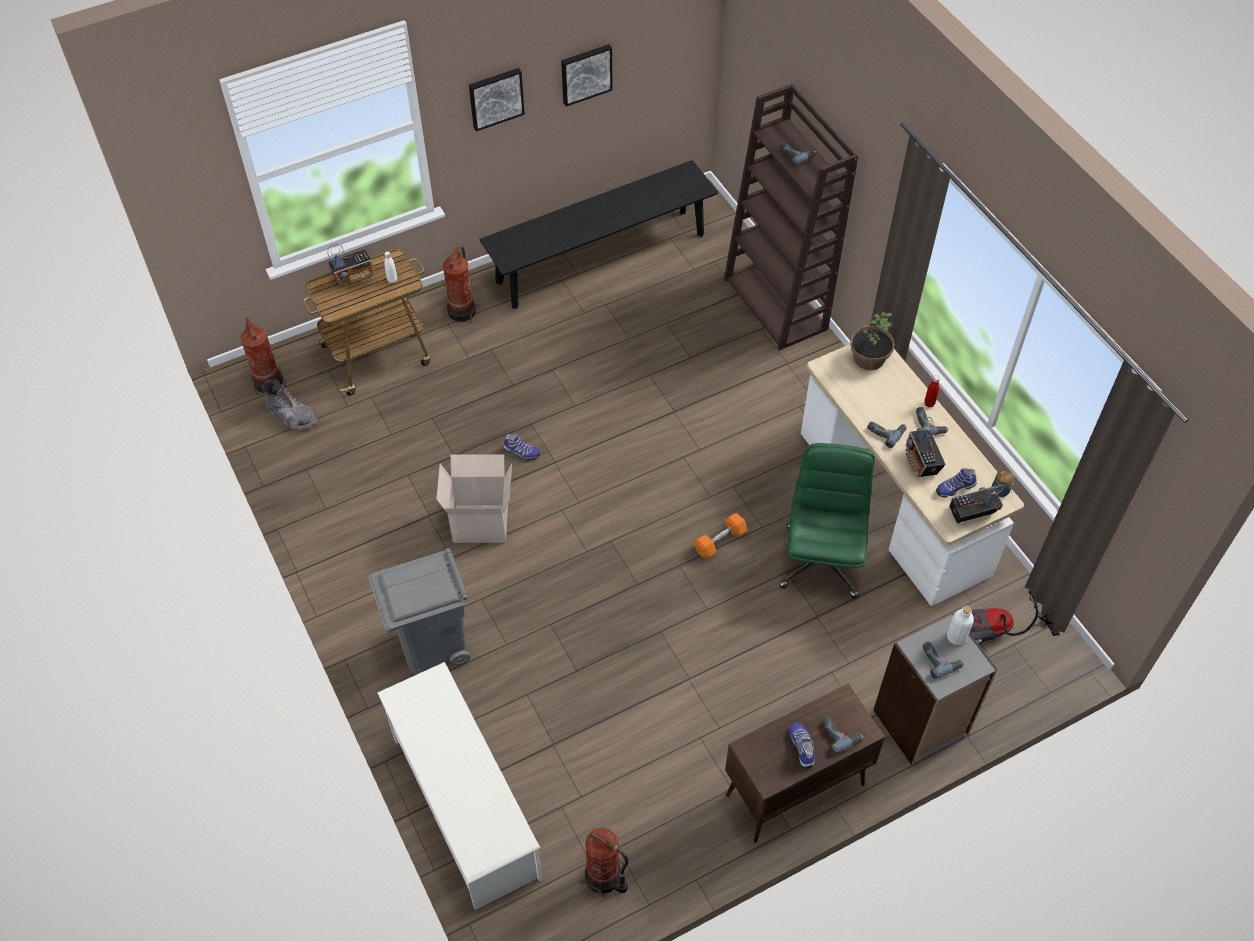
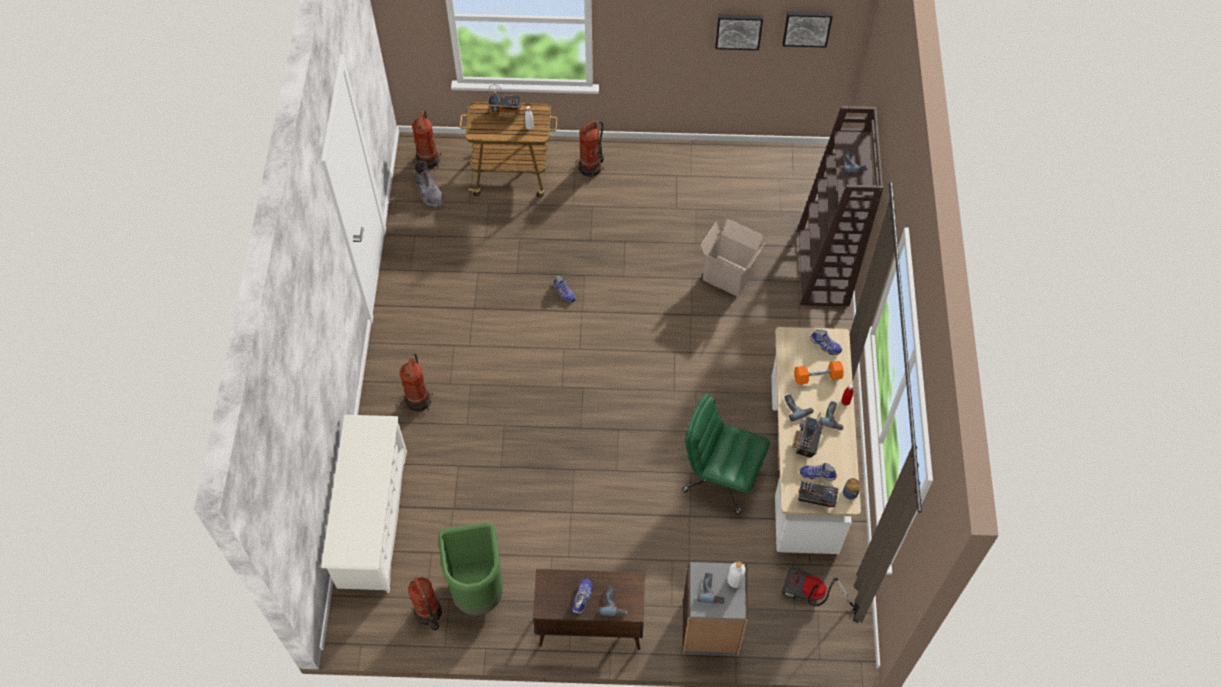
camera: 30 degrees right, 5 degrees up
grey trash can [368,548,471,674] -> fire extinguisher [400,353,433,412]
cardboard box [436,454,512,543] -> cardboard box moved to [701,218,765,297]
picture [469,68,525,131] -> picture moved to [783,11,833,47]
black bench [479,160,718,309] -> none
orange dumbbell [694,513,747,558] -> orange dumbbell moved to [794,361,844,385]
green office chair [780,443,875,598] -> green office chair turned 105 degrees counterclockwise [682,394,770,515]
potted plant [850,312,894,370] -> shoe [810,329,842,355]
none -> green trash can [438,522,503,615]

